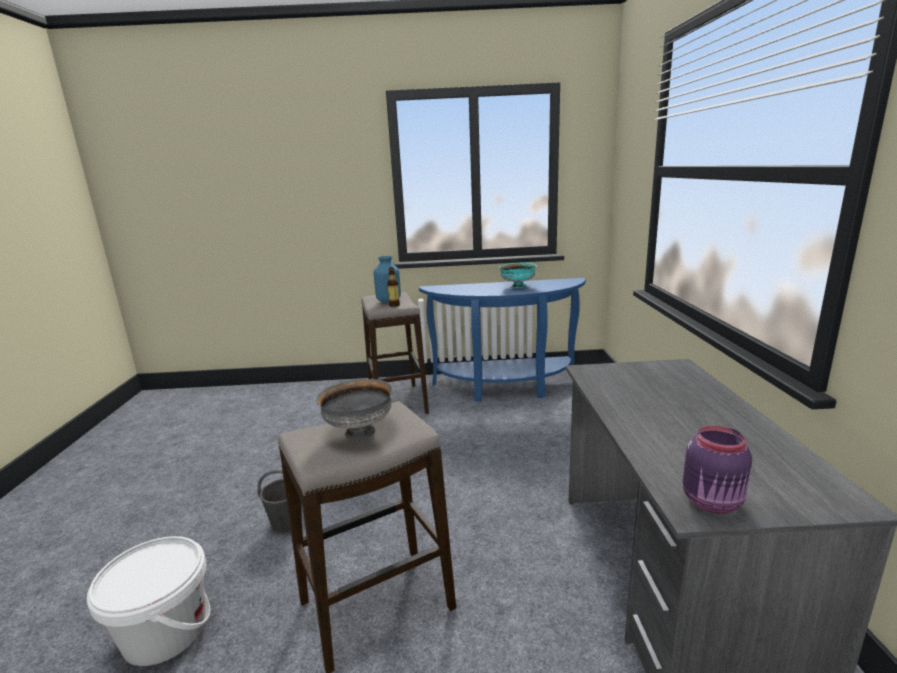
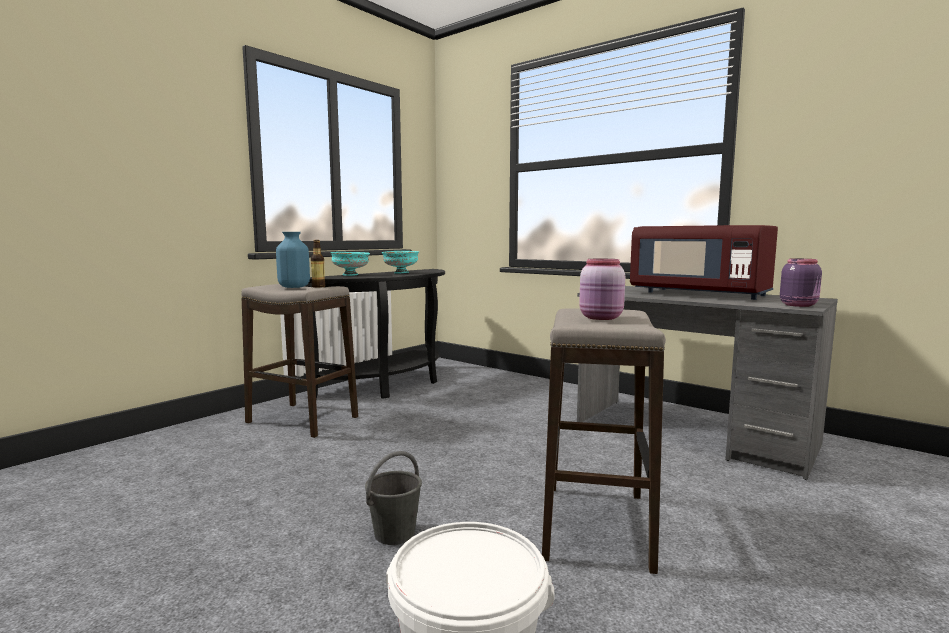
camera: 50 degrees left, 10 degrees down
grey bowl [316,379,393,439] -> pink jar [579,259,625,320]
blue console table [419,278,586,401] -> black console table [305,269,445,399]
none -> turquoise bowl [330,252,370,276]
none -> red microwave [630,225,778,300]

